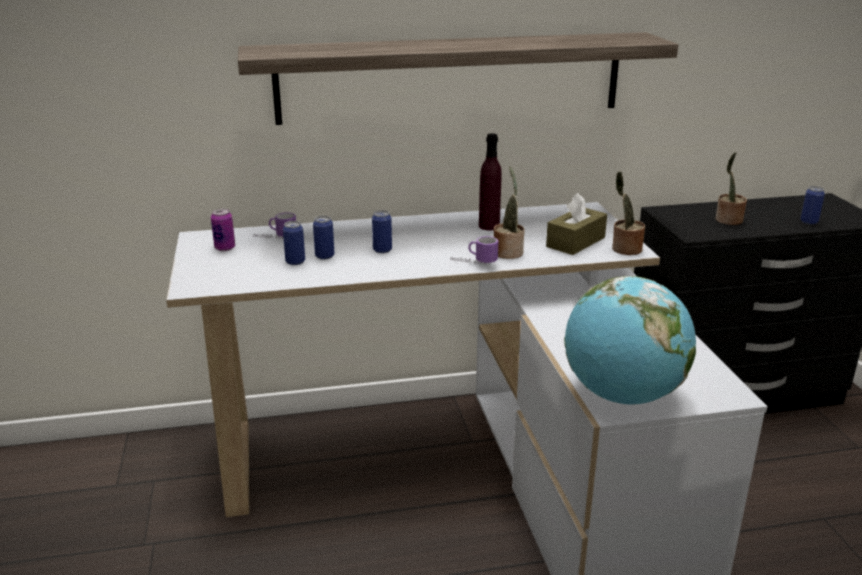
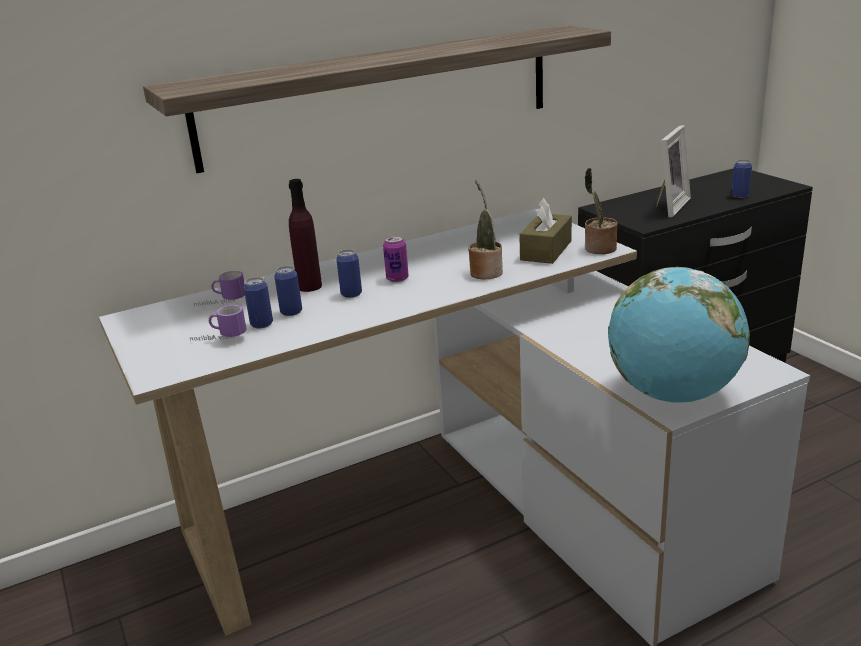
camera: 15 degrees left, 0 degrees up
can [211,209,235,251] -> can moved to [383,236,409,282]
mug [450,236,498,265] -> mug moved to [190,305,246,341]
purple bottle [479,133,502,230] -> purple bottle moved to [289,179,322,292]
potted plant [716,152,747,225] -> picture frame [656,125,691,217]

